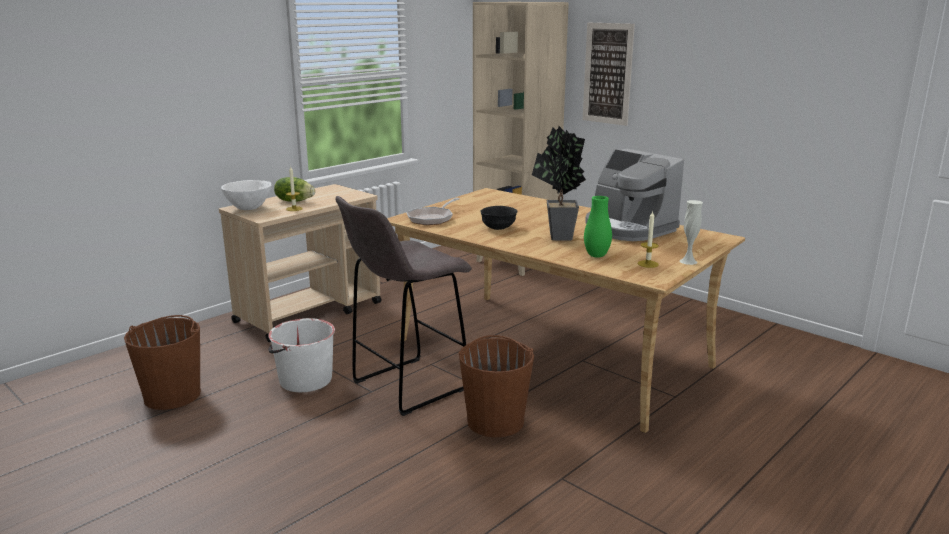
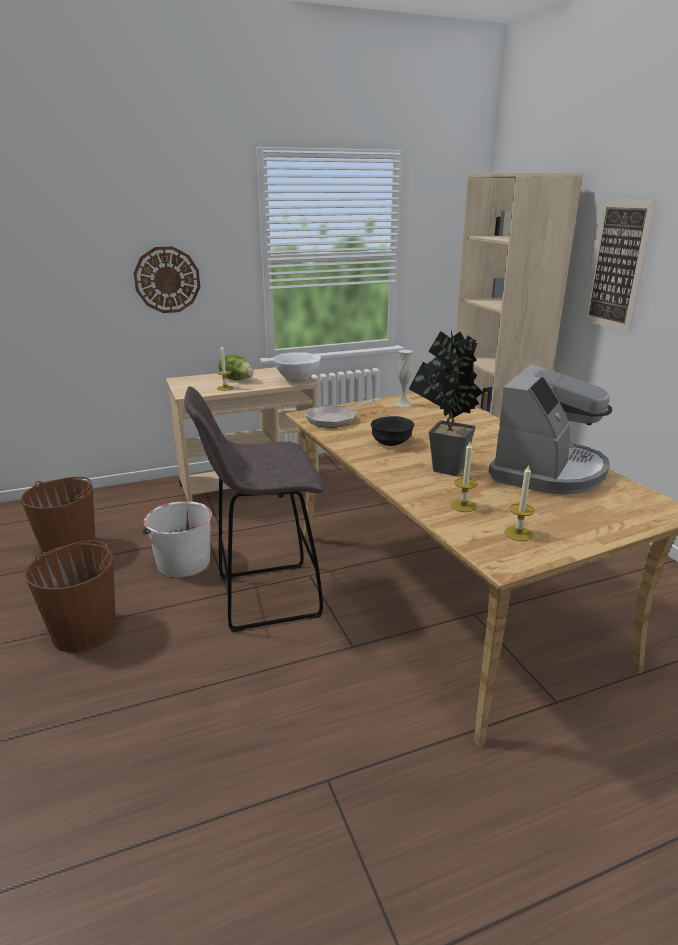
camera: 25 degrees right, 5 degrees up
white bowl [221,180,272,210] -> white bowl moved to [273,352,321,382]
brown bucket [459,335,534,437] -> brown bucket moved to [25,540,116,653]
green vase [584,196,612,258] -> candle [450,442,477,512]
coffee machine [585,149,684,241] -> coffee machine turned 135 degrees counterclockwise [488,364,612,495]
white vase [680,200,703,265] -> white vase moved to [396,350,412,407]
none -> wall clock [134,246,200,313]

